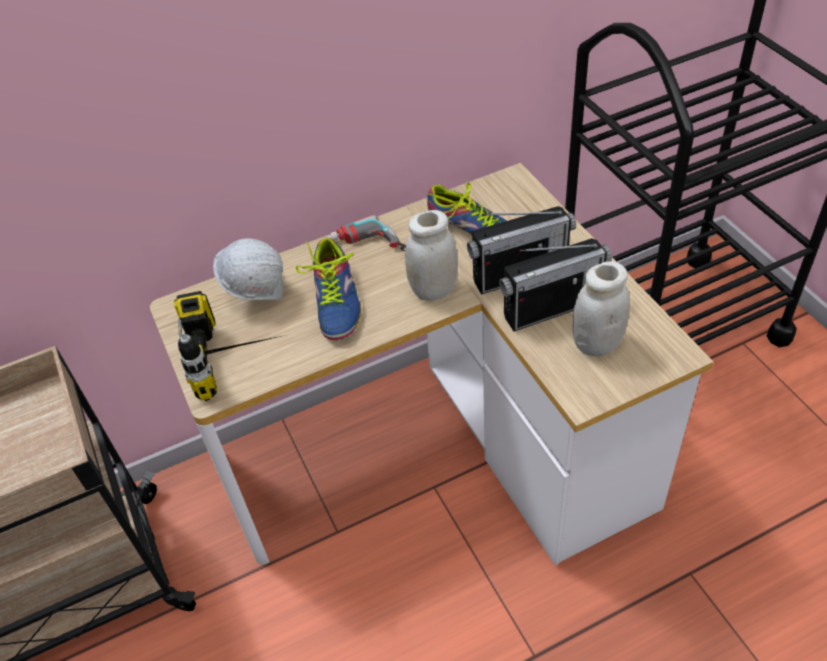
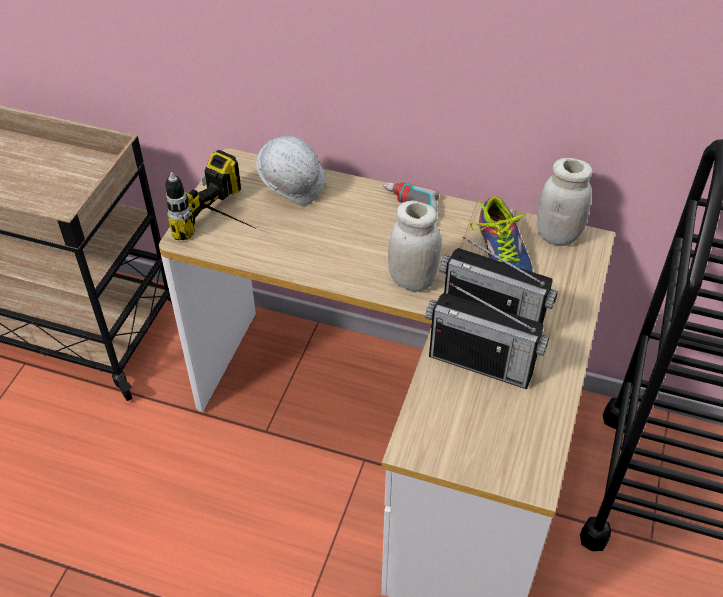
camera: 40 degrees right, 0 degrees up
shoe [296,238,361,340] -> none
white jar [572,261,630,356] -> white jar moved to [537,158,592,246]

